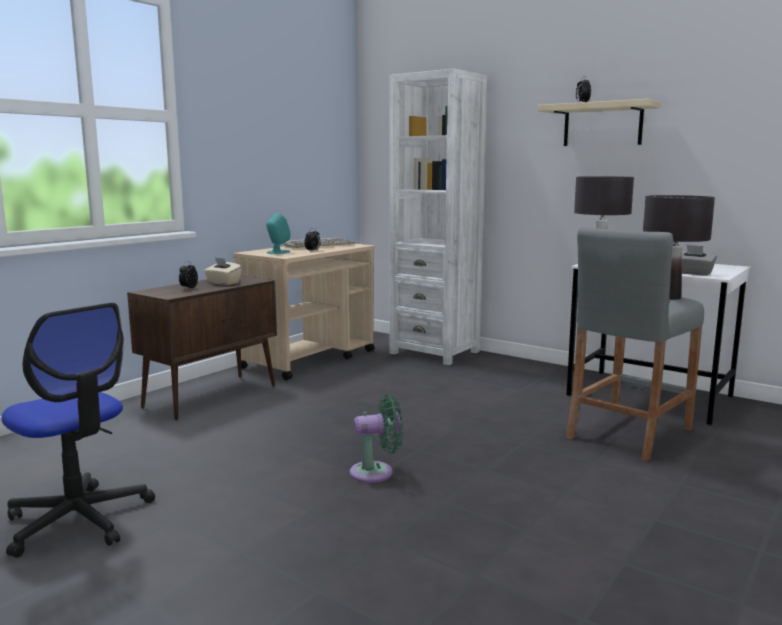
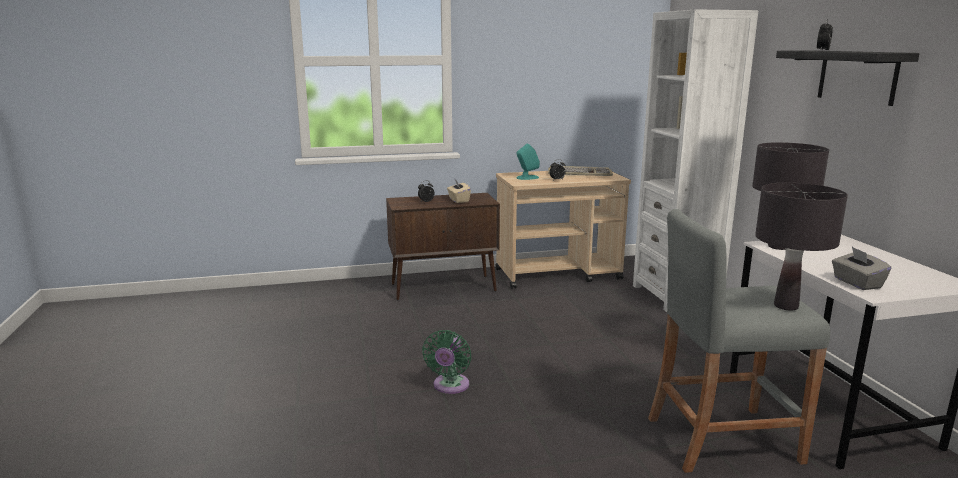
camera: 40 degrees right, 5 degrees up
office chair [1,303,155,557] -> none
green fan [349,394,403,483] -> green fan turned 75 degrees clockwise [422,330,471,394]
beige shelf [537,99,660,146] -> black shelf [776,50,919,106]

